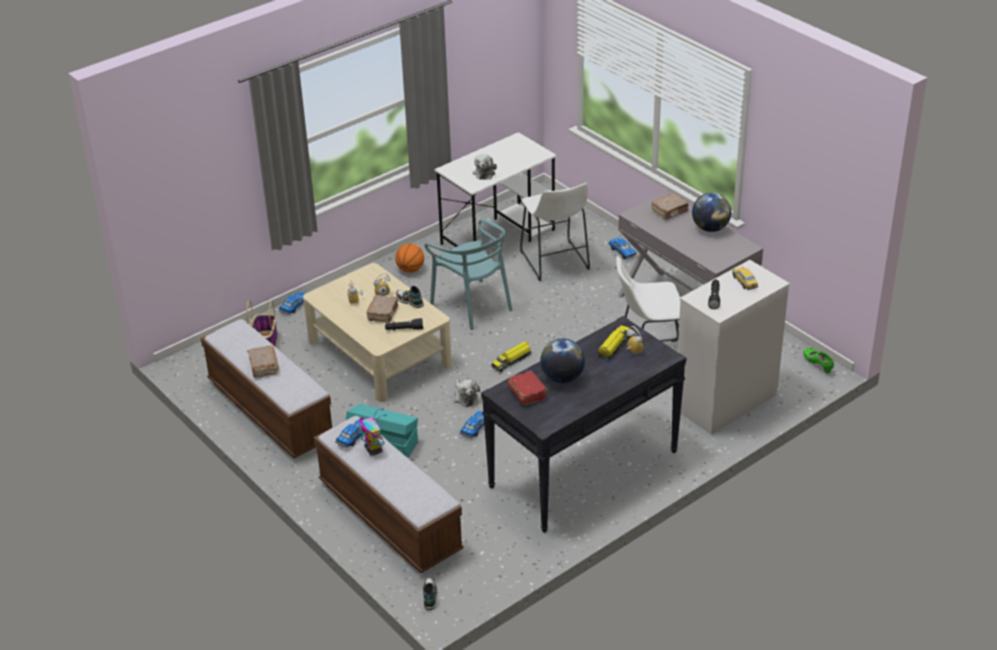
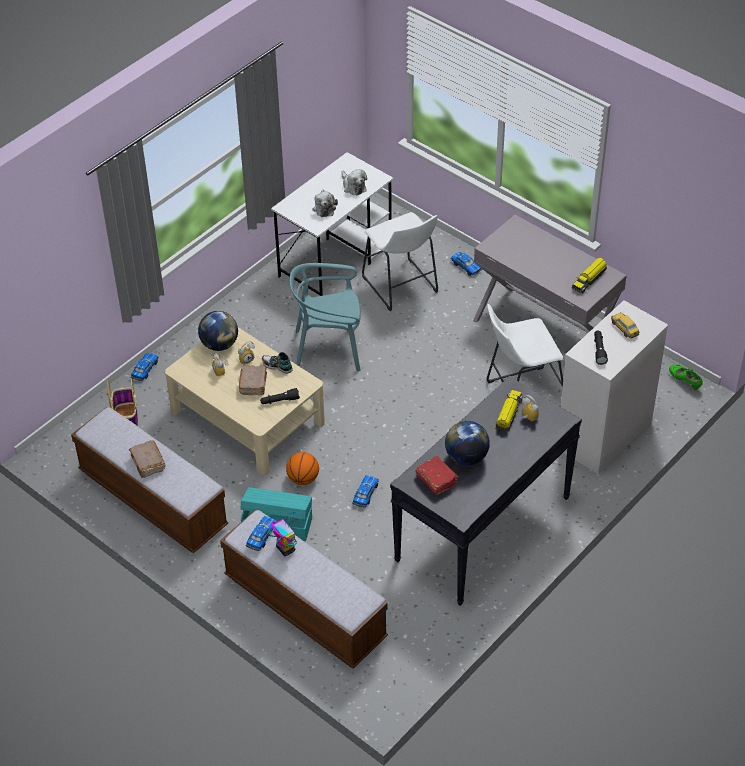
camera: 10 degrees left, 10 degrees up
basketball [395,244,424,273] -> basketball moved to [286,452,319,485]
shoe [423,577,438,610] -> none
turquoise chair [425,219,512,330] -> turquoise chair turned 135 degrees clockwise [290,263,361,372]
plush toy [454,379,480,407] -> plush toy moved to [341,169,367,195]
toy truck [491,341,532,373] -> toy truck moved to [572,258,607,294]
brown book [651,193,689,219] -> none
globe [692,193,731,232] -> globe moved to [198,311,238,351]

